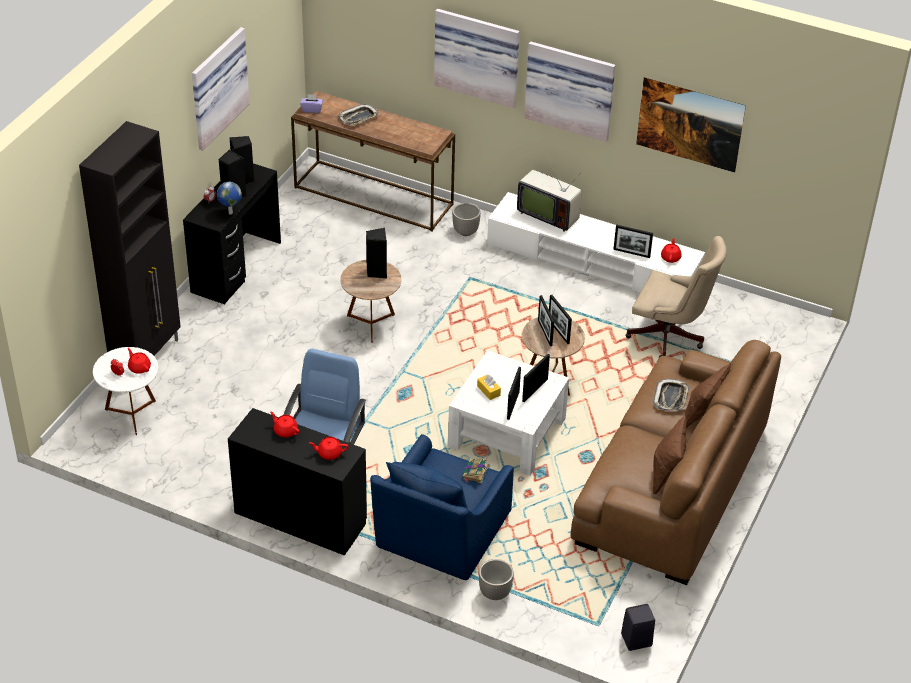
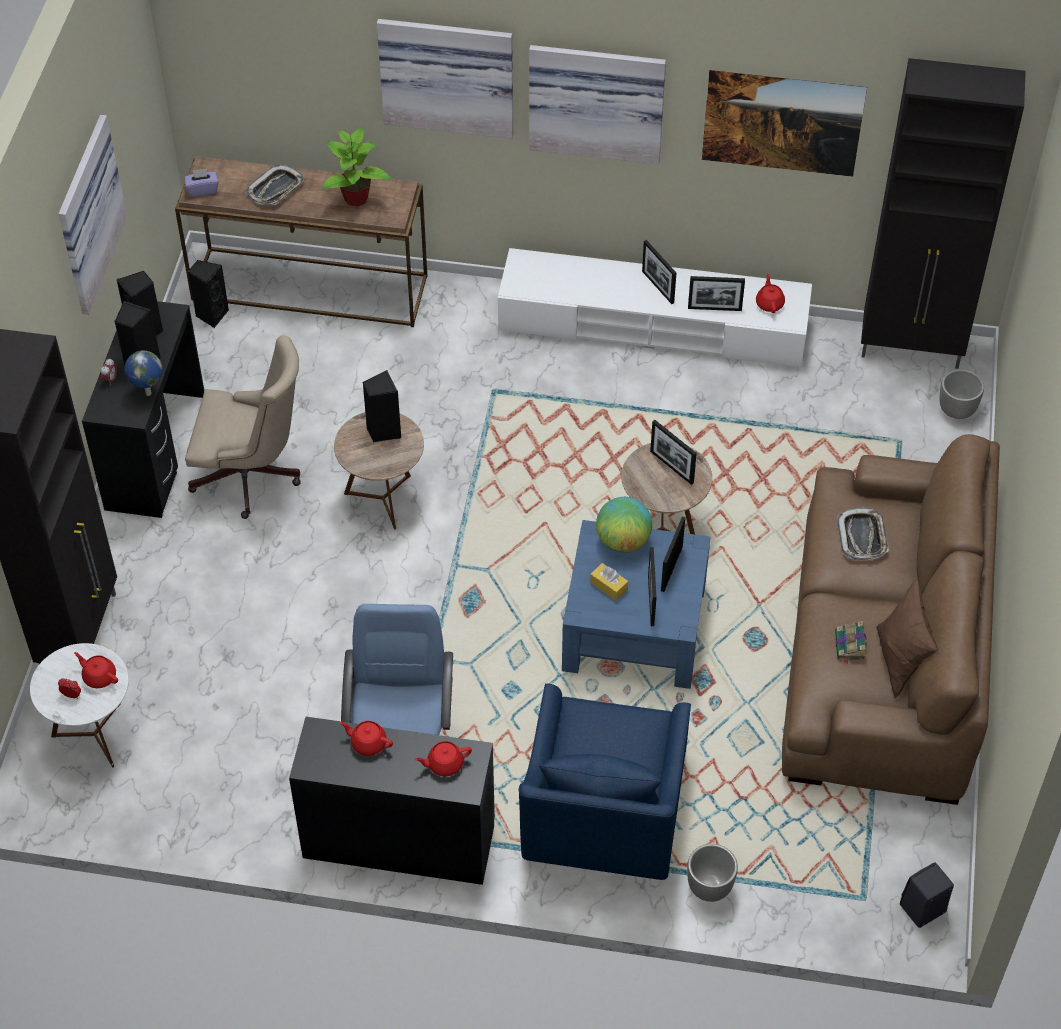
camera: 15 degrees left, 10 degrees up
white coffee table [448,350,569,476] -> blue coffee table [562,520,710,689]
planter [452,203,481,236] -> planter moved to [940,369,984,419]
book [462,457,488,484] -> book moved to [835,621,867,664]
television [517,161,582,232] -> none
picture frame [538,295,554,346] -> picture frame moved to [642,240,676,304]
beige office chair [625,236,727,357] -> beige office chair moved to [185,335,301,519]
brown pillow [685,364,731,428] -> none
none -> black speaker [188,260,229,328]
none -> potted plant [322,128,391,206]
none -> globe [596,497,652,553]
none -> black cabinet [861,58,1026,369]

